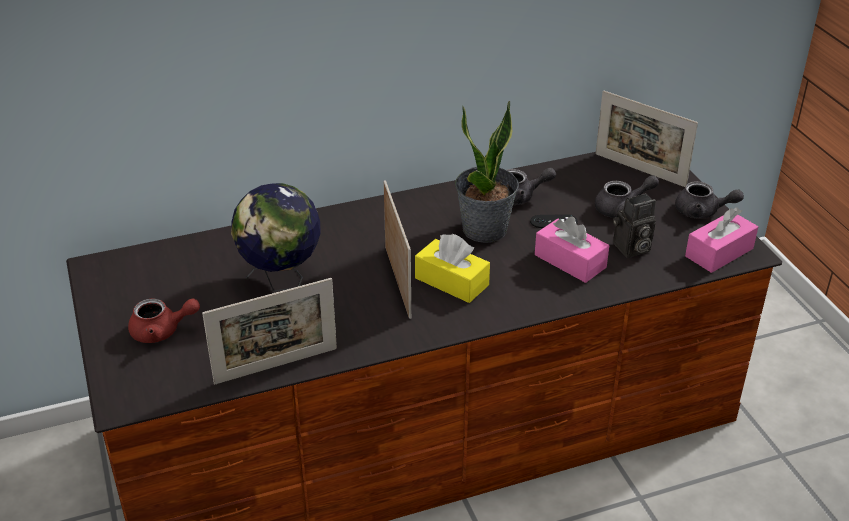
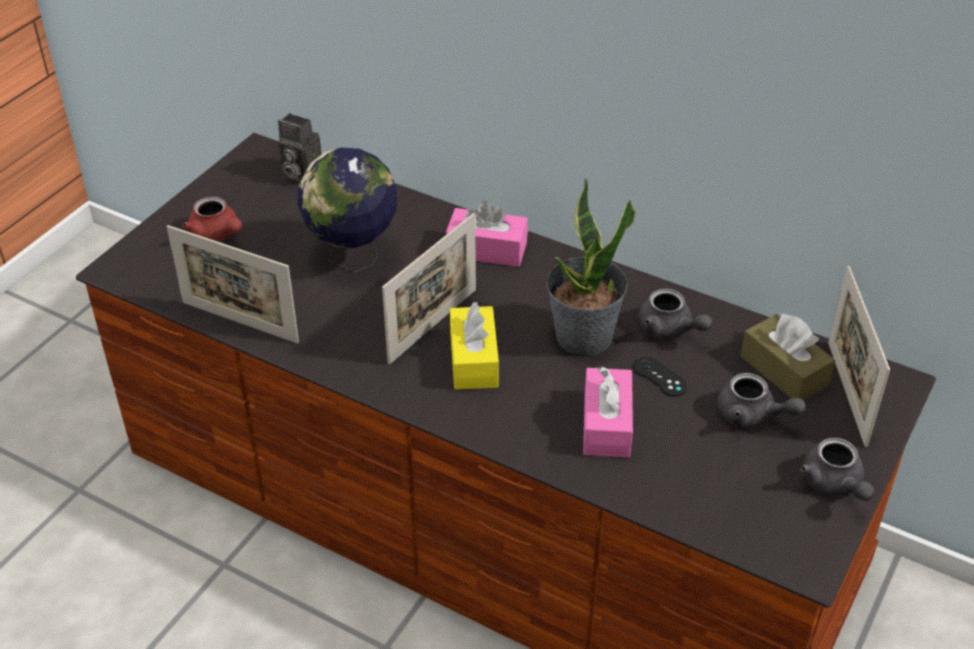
camera: 50 degrees right, 5 degrees up
camera [613,193,656,258] -> camera moved to [278,113,322,182]
pink tissue box [685,207,758,273] -> pink tissue box moved to [446,200,528,267]
none -> brown tissue box [741,313,835,400]

